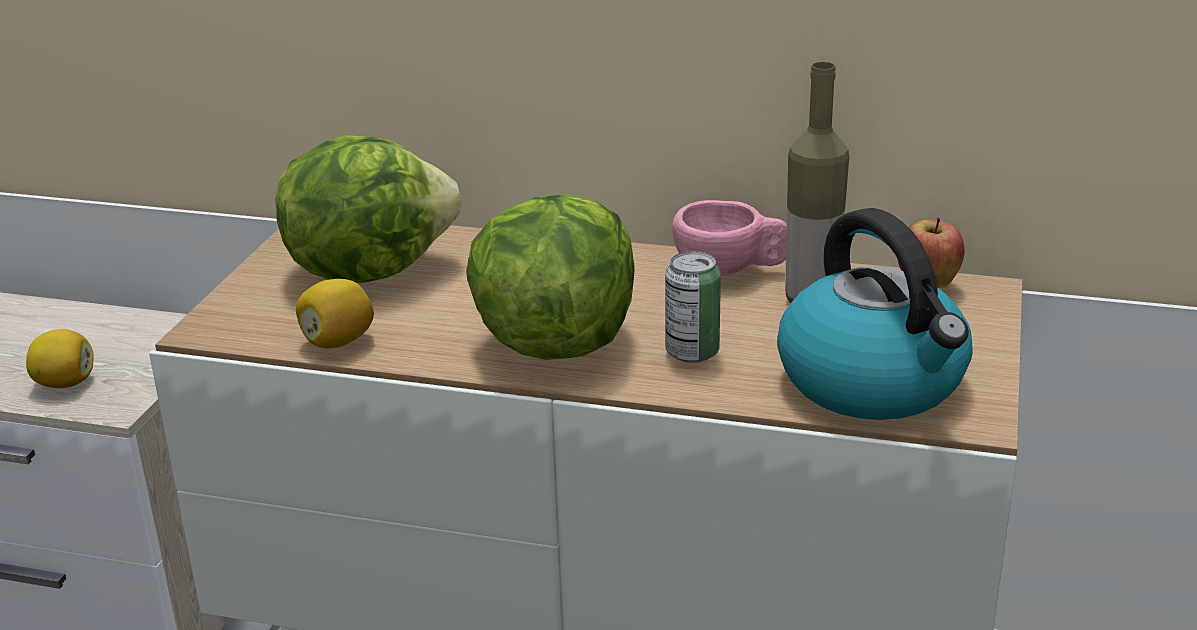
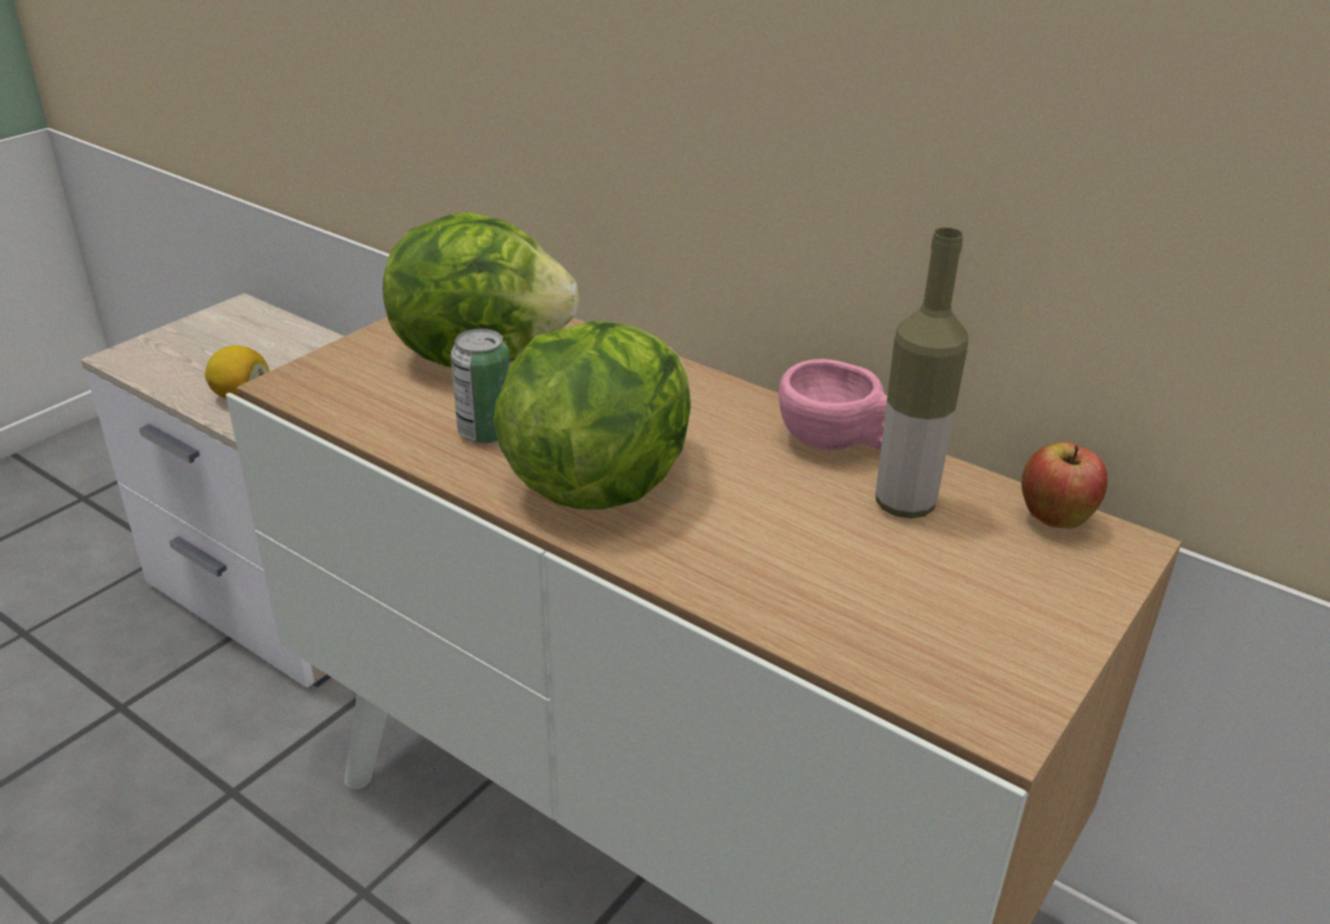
camera: 20 degrees right, 5 degrees up
lemon [296,279,374,349] -> none
can [665,251,721,363] -> can moved to [451,329,510,444]
kettle [777,208,972,420] -> none

